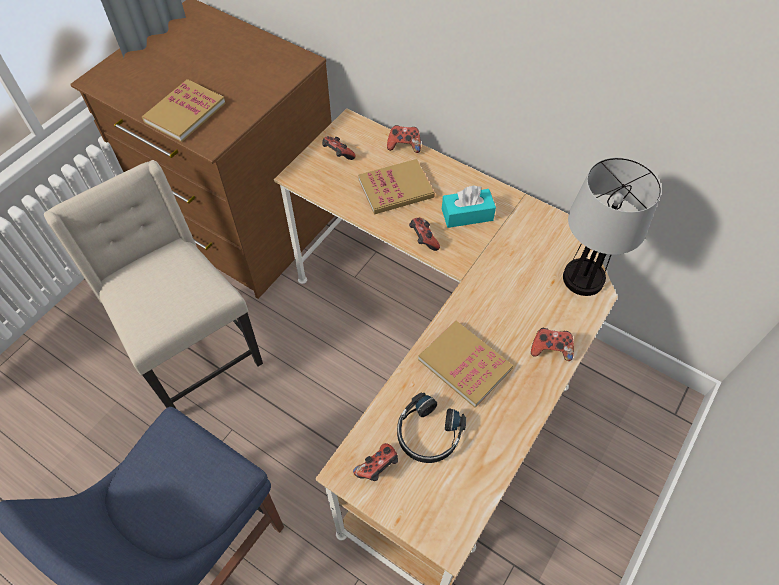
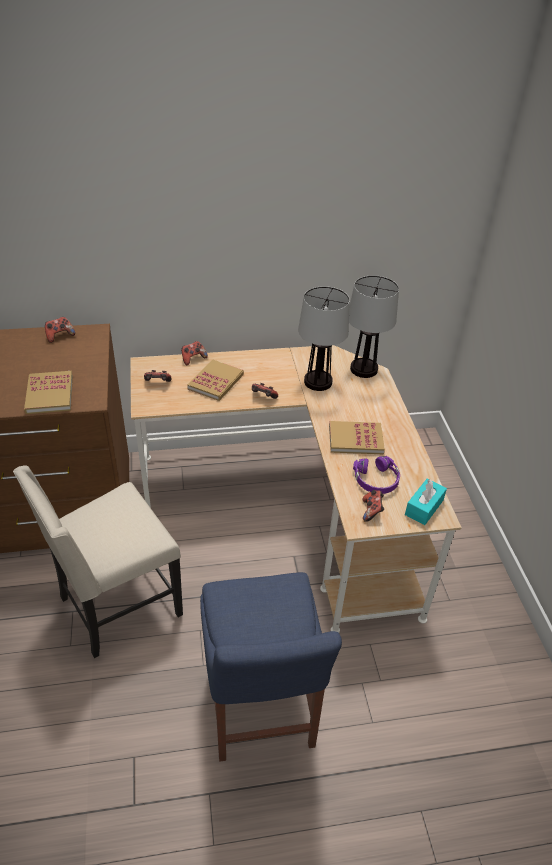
camera: 45 degrees left, 15 degrees down
beige chair [44,160,263,408] -> beige chair turned 45 degrees counterclockwise [13,465,183,658]
black headphones [397,393,466,463] -> purple headphones [353,456,400,494]
turquoise tissue box [442,185,496,228] -> turquoise tissue box moved to [405,479,447,525]
game controller [531,328,574,361] -> game controller moved to [45,317,75,343]
none -> table lamp [298,286,350,391]

